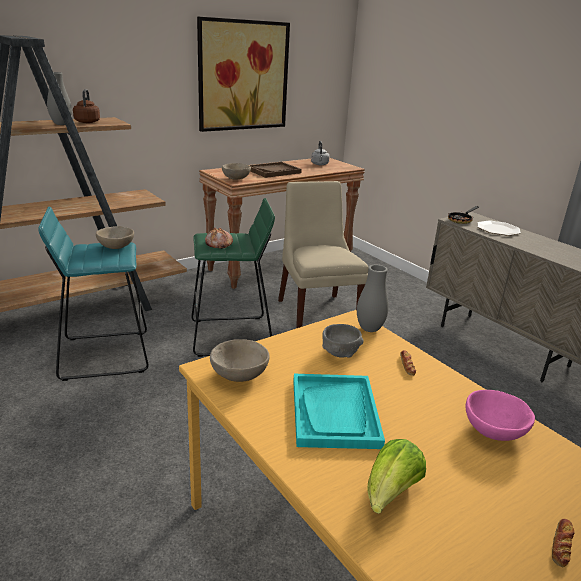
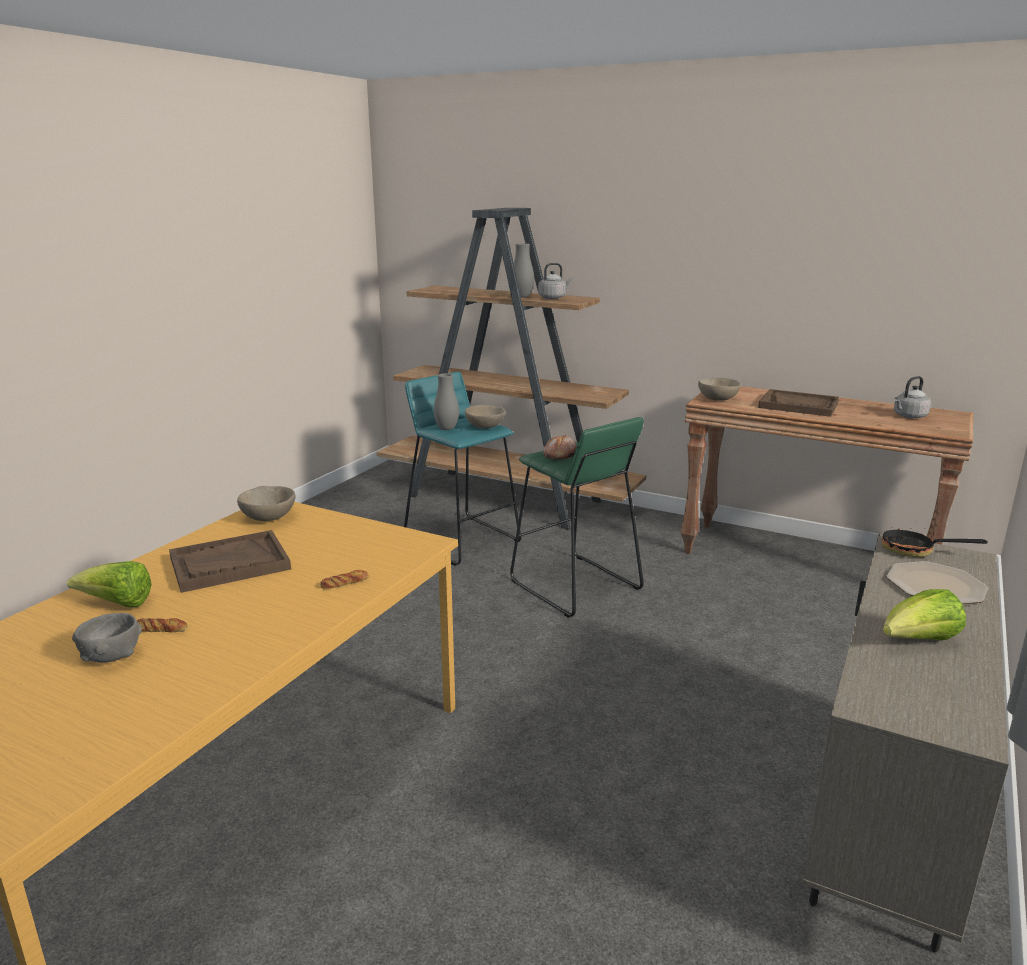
camera: 65 degrees right, 5 degrees down
brown kettle [73,89,100,123] -> grey kettle [538,263,572,299]
picture [197,17,290,132] -> none
beige chair [278,181,369,328] -> none
turquoise tray [293,374,385,449] -> brown tray [169,530,291,593]
grey bowl [322,324,364,358] -> grey bowl moved to [72,613,142,663]
grey vase [357,265,389,332] -> grey vase moved to [434,373,459,430]
pink bowl [465,390,535,441] -> none
bread [552,519,575,567] -> bread moved to [137,618,187,632]
none -> lettuce [883,589,966,640]

